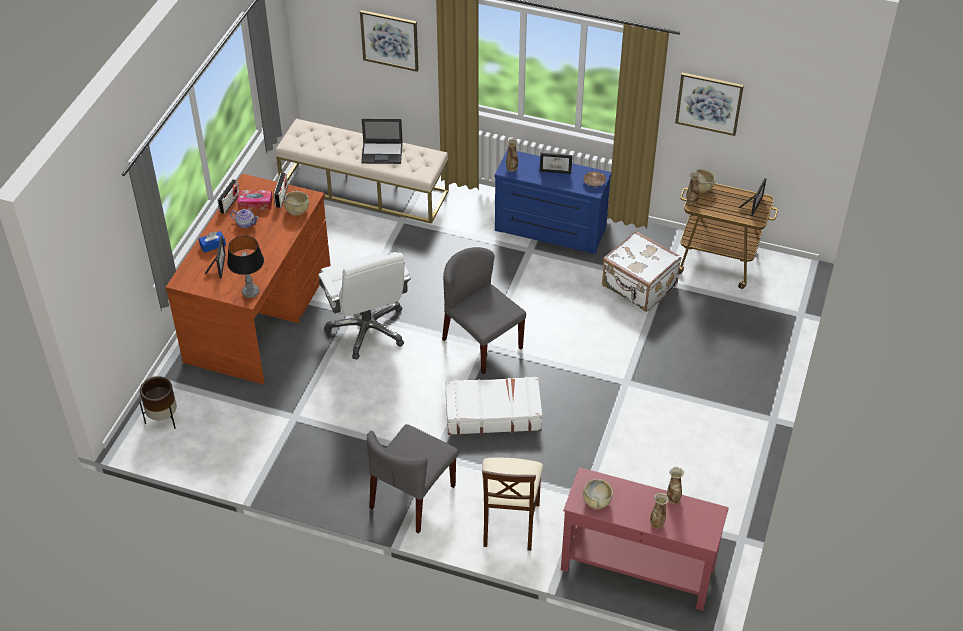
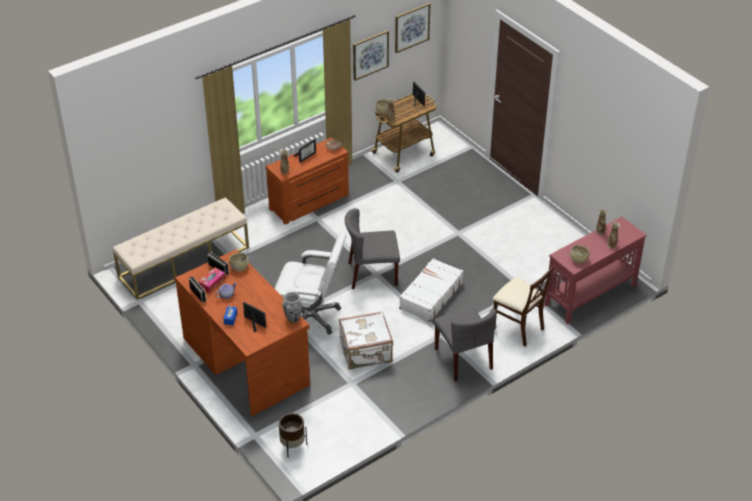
camera: 55 degrees left, 5 degrees down
table lamp [227,236,264,298] -> vase [282,292,302,323]
picture [360,10,419,72] -> picture moved to [395,3,430,53]
laptop [361,119,403,164] -> none
blue dresser [495,149,612,254] -> brown dresser [266,138,349,225]
white suitcase [602,231,681,312] -> white suitcase moved to [339,311,393,370]

